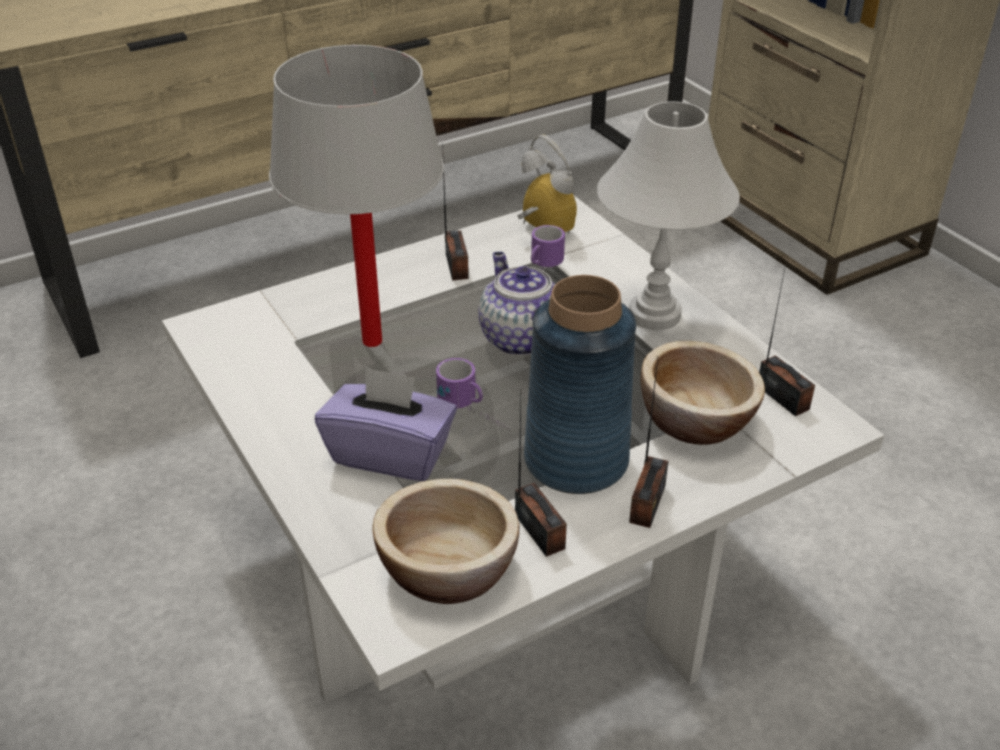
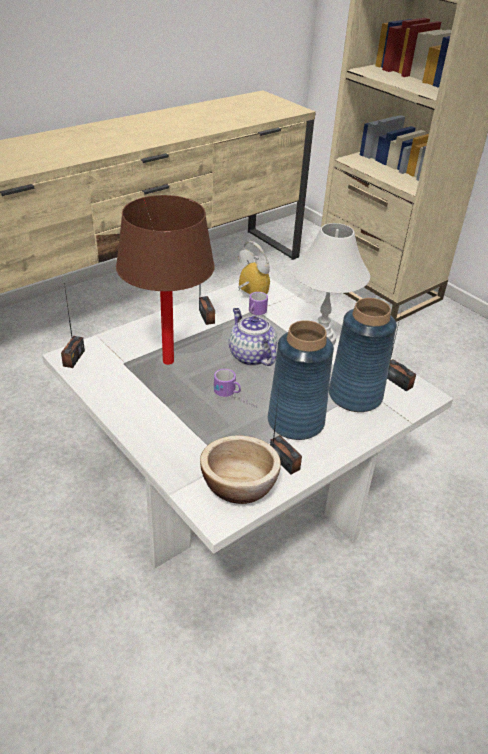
camera: 10 degrees left, 0 degrees up
white table lamp [269,45,444,347] -> brown table lamp [116,195,215,365]
purple tissue box [315,366,457,481] -> none
radio [629,358,668,528] -> radio moved to [61,283,85,368]
bowl [641,341,765,445] -> blue vase [329,298,397,412]

